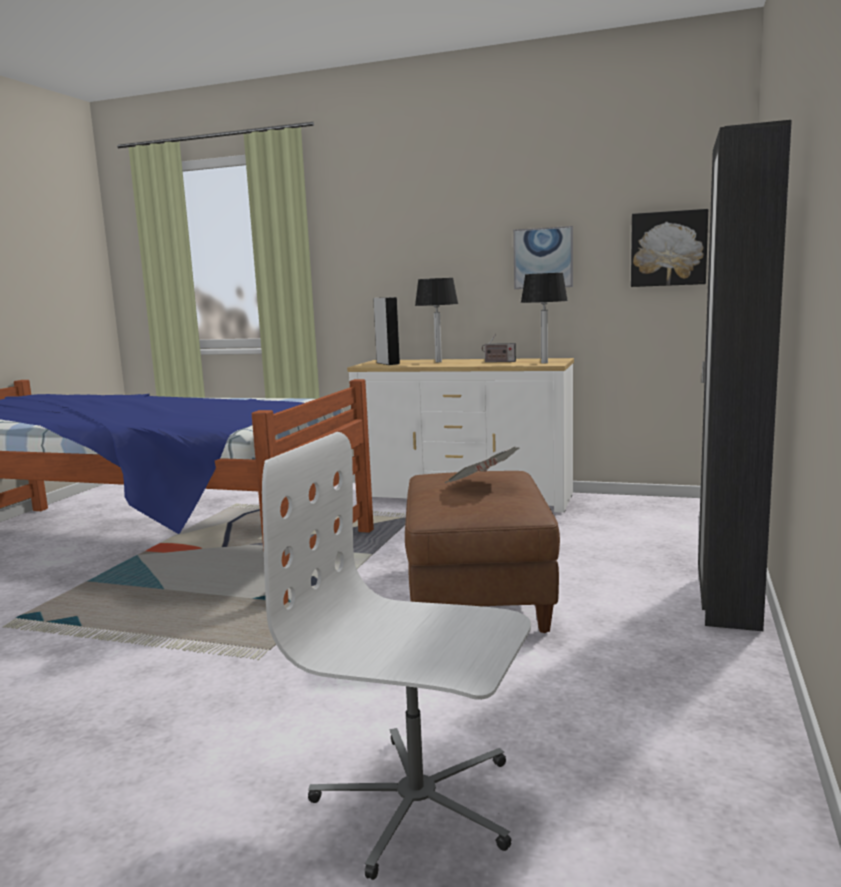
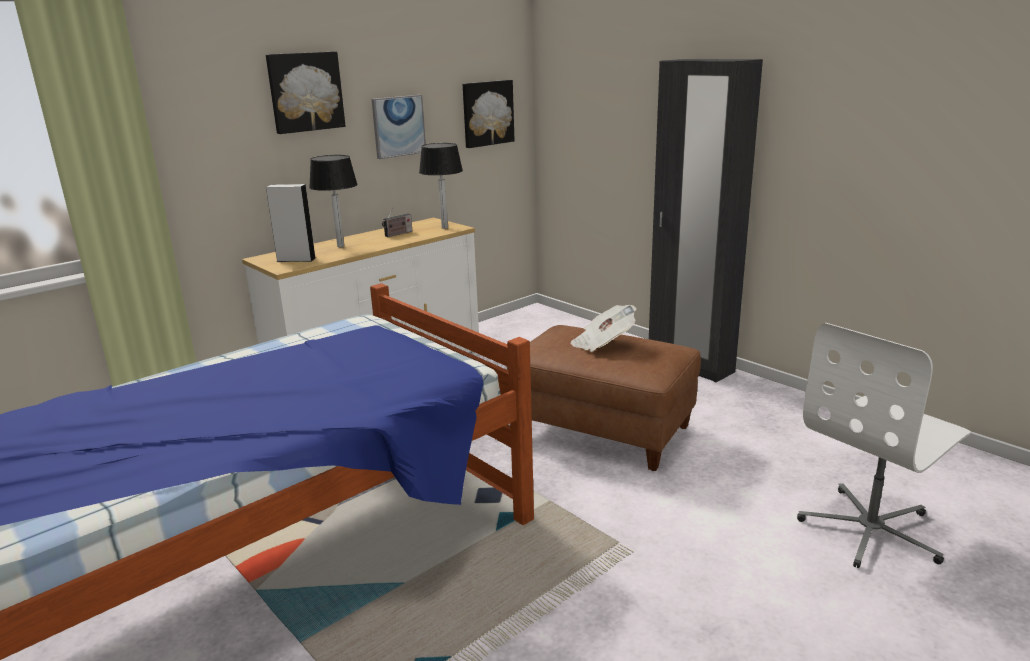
camera: 60 degrees left, 10 degrees up
none -> picture [266,52,346,134]

